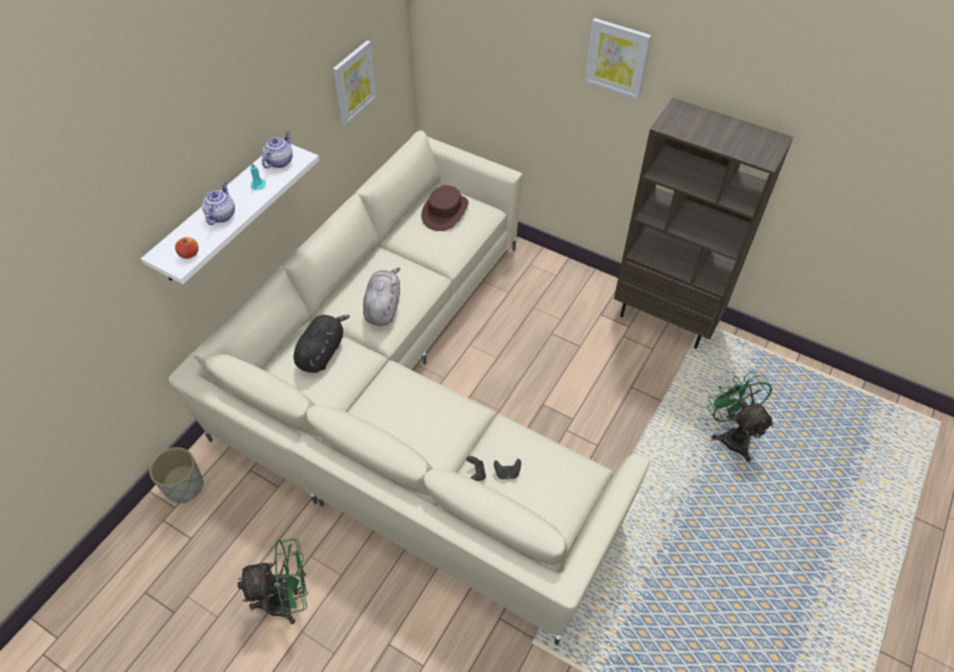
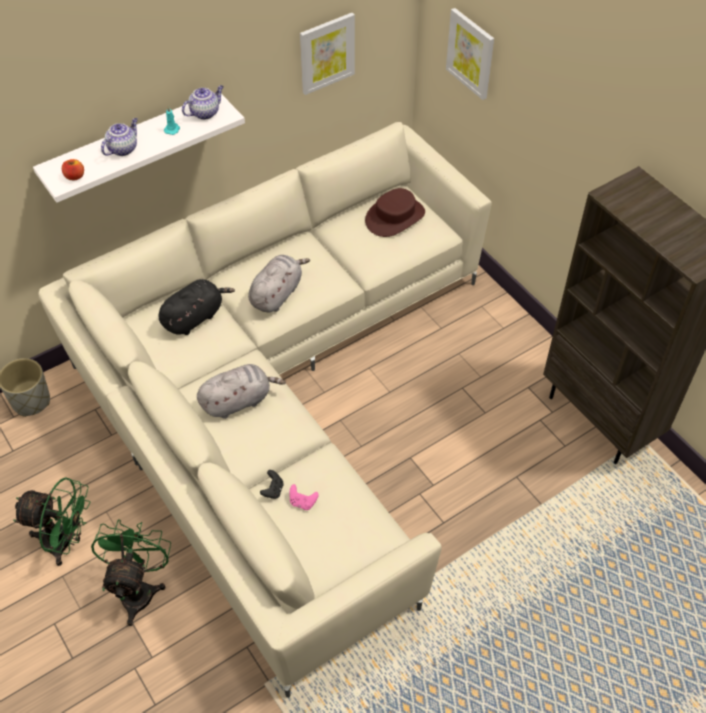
camera: 25 degrees right, 0 degrees up
black game controller [494,459,521,479] -> pink game controller [289,484,319,510]
picture [585,18,652,100] -> picture moved to [446,8,494,100]
green fan [708,371,774,462] -> green fan moved to [91,519,171,626]
none -> grey plush toy [197,364,286,419]

